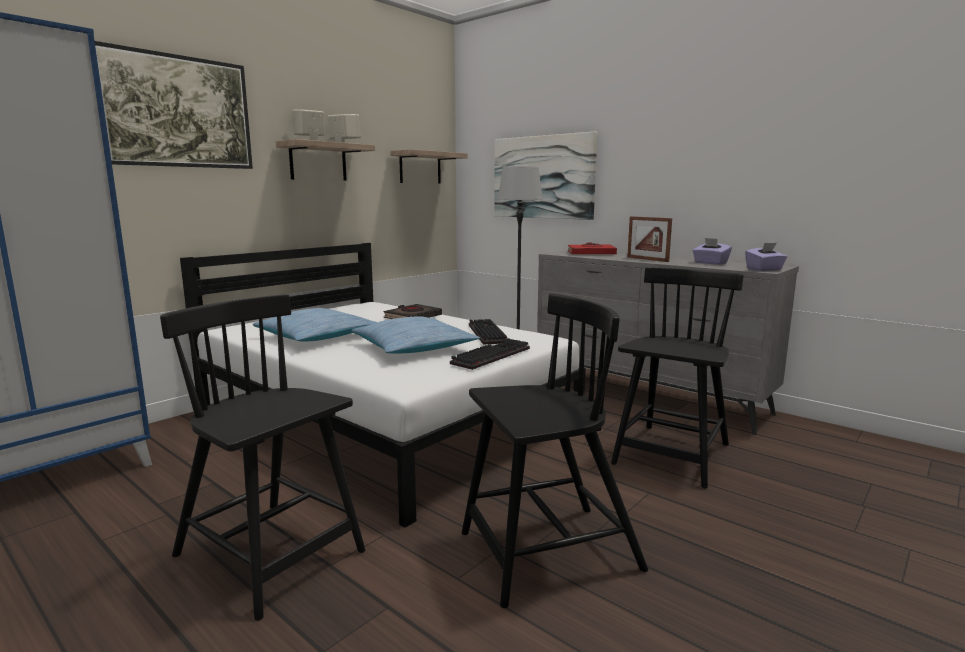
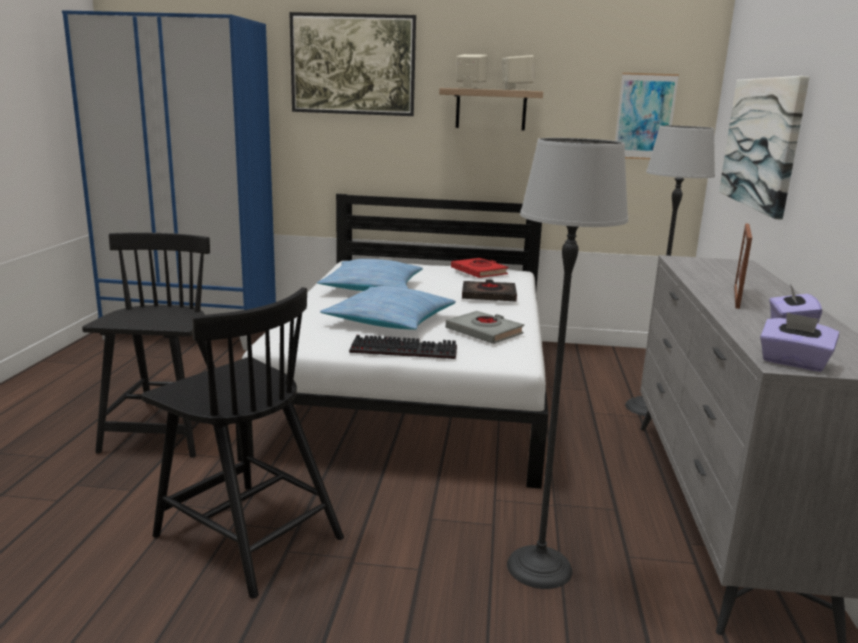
camera: 55 degrees right, 5 degrees up
shelf [390,149,467,184] -> picture [615,73,679,159]
keyboard [469,319,507,345] -> grey book [446,311,524,344]
red book [568,243,617,254] -> red book moved to [451,258,508,278]
black chair [611,267,743,489] -> floor lamp [507,138,628,589]

